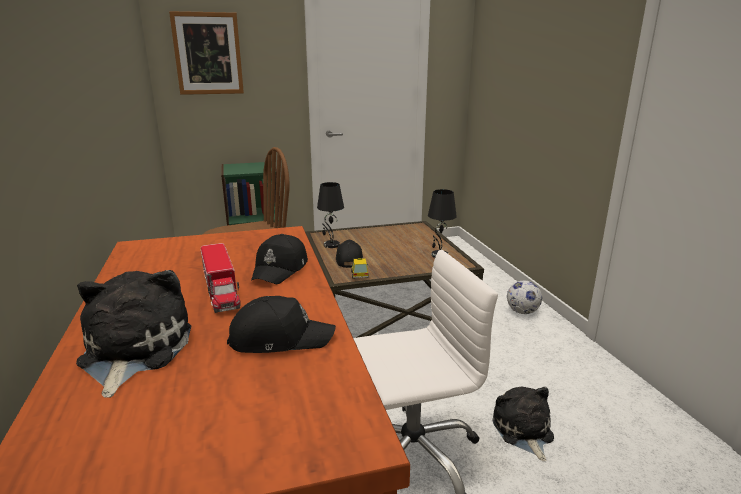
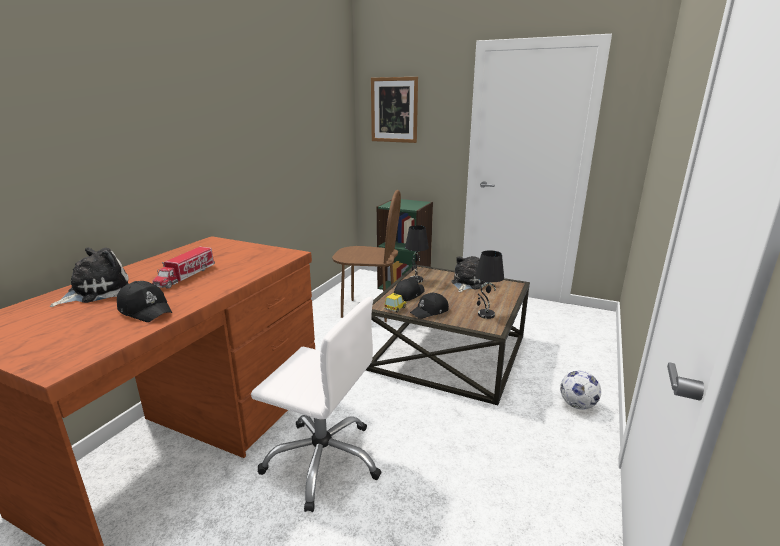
camera: 40 degrees right, 0 degrees up
black cap [251,234,308,284] -> black cap moved to [410,293,449,319]
plush toy [492,386,554,462] -> plush toy moved to [451,256,488,292]

